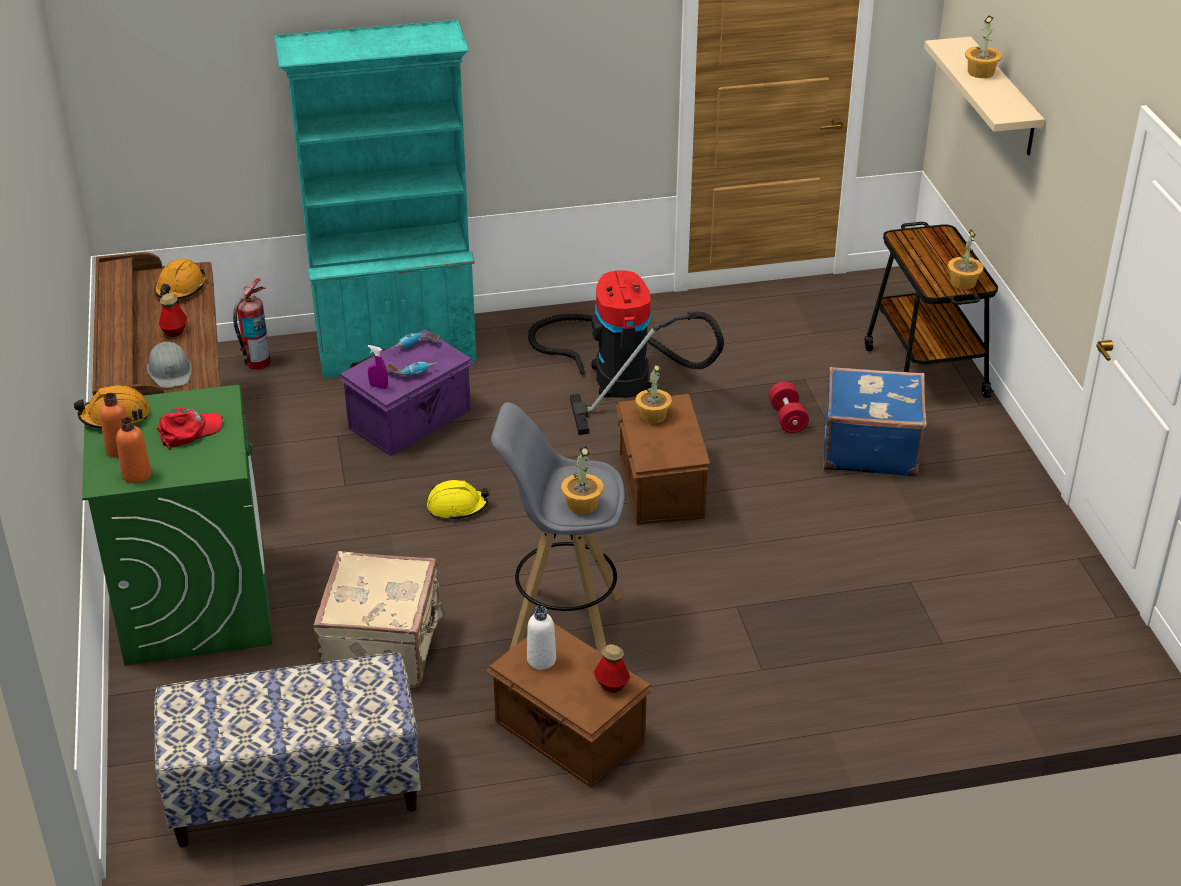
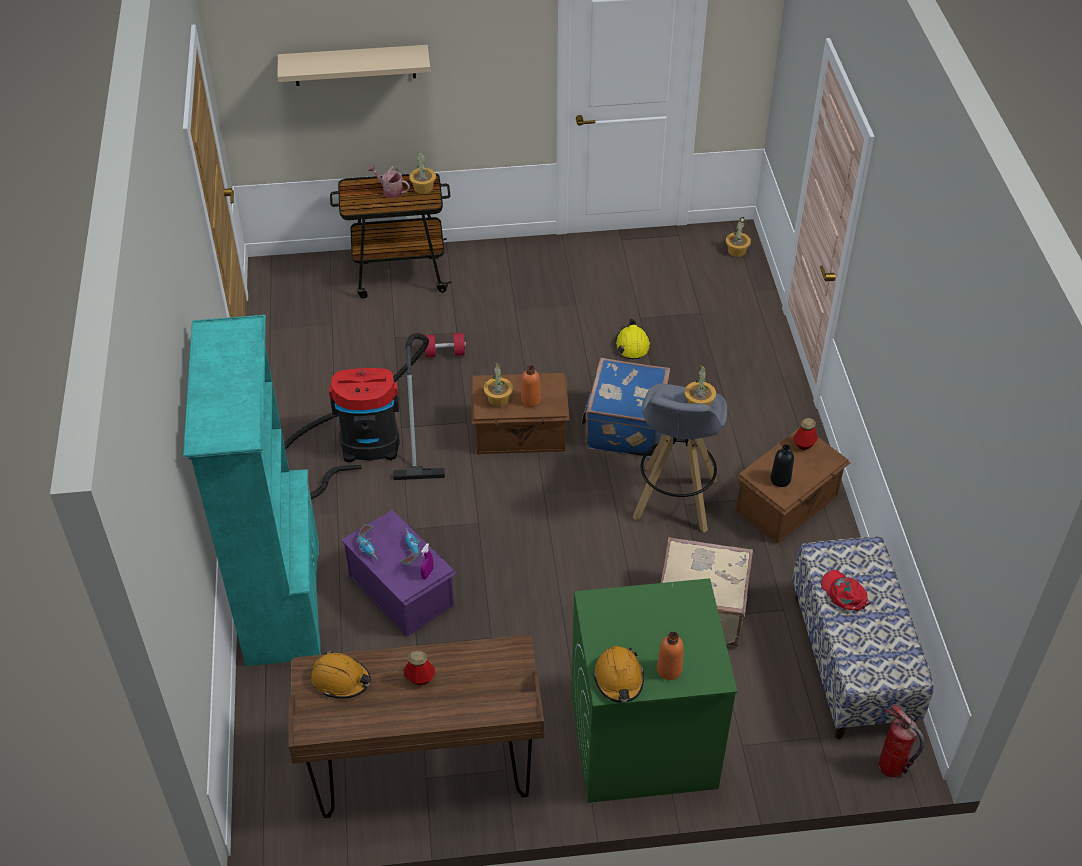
camera: 85 degrees left, 10 degrees up
orange bottle [116,417,152,484] -> orange bottle moved to [521,365,541,407]
grey hard hat [147,342,192,388] -> none
red cap [157,408,223,450] -> red cap moved to [821,570,872,611]
fire extinguisher [233,278,270,370] -> fire extinguisher moved to [879,705,925,777]
yellow hard hat [427,480,490,521] -> yellow hard hat moved to [615,319,651,359]
white bottle [527,606,556,670] -> black bottle [770,444,794,487]
blue suitcase [823,367,927,477] -> blue suitcase moved to [582,358,670,458]
potted plant [965,16,1002,78] -> potted plant moved to [726,217,751,257]
none -> watering can [368,165,410,198]

